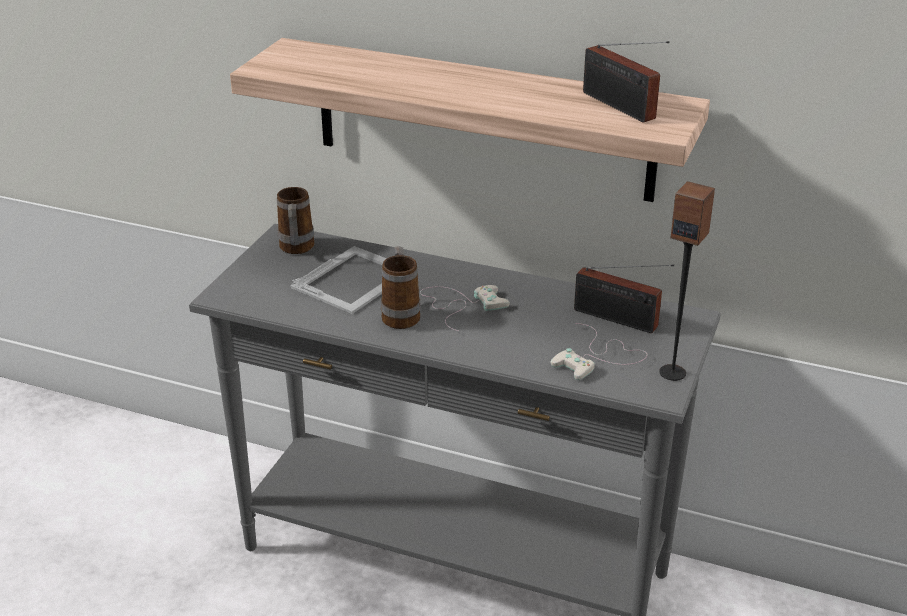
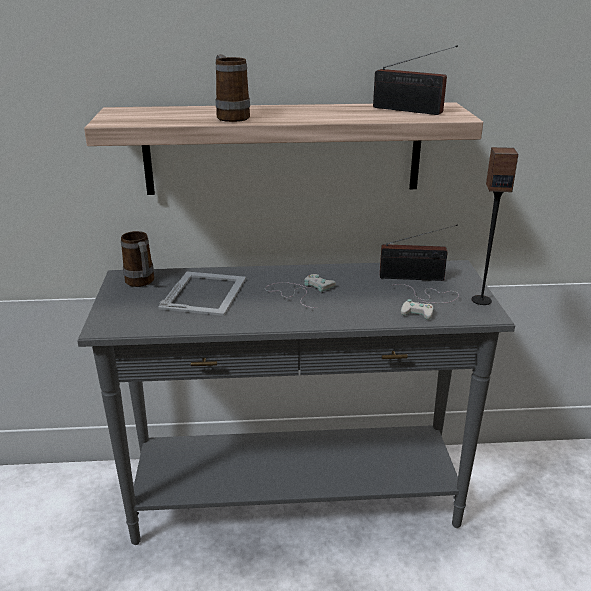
camera: 25 degrees left, 5 degrees down
mug [381,246,421,329] -> mug moved to [216,54,250,122]

